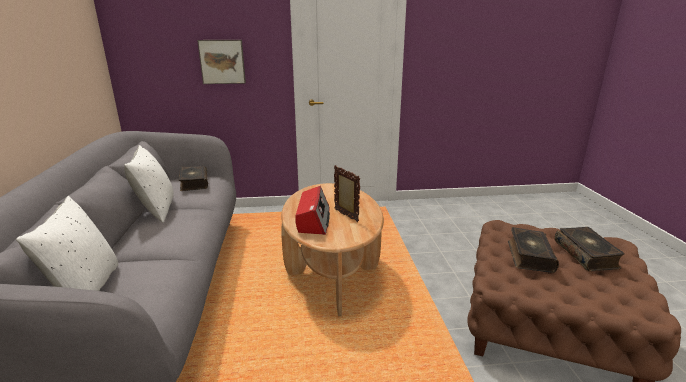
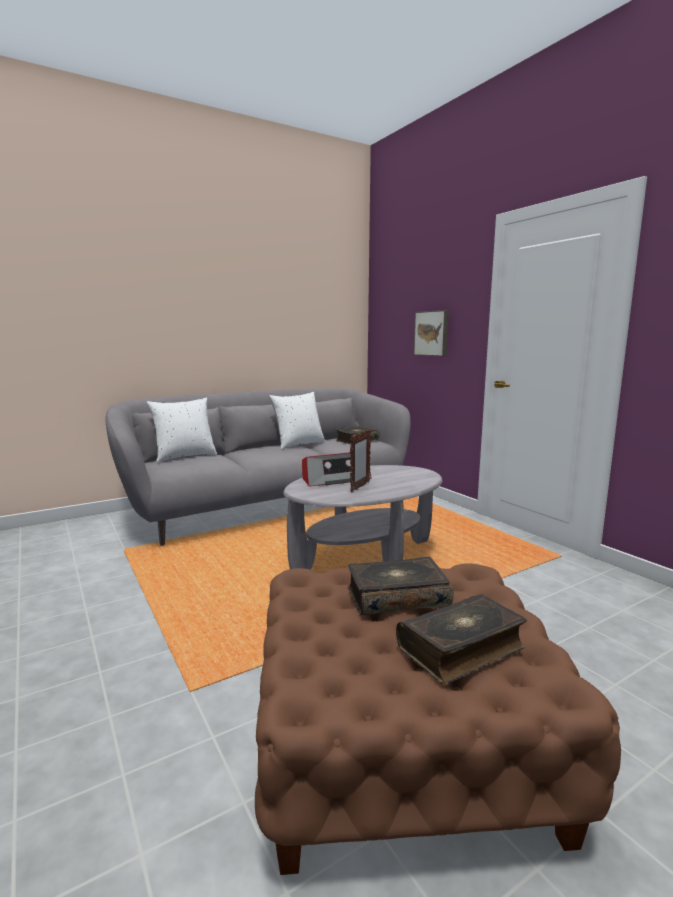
camera: 65 degrees right, 10 degrees down
brown coffee table [281,183,384,316] -> grey coffee table [283,465,442,570]

